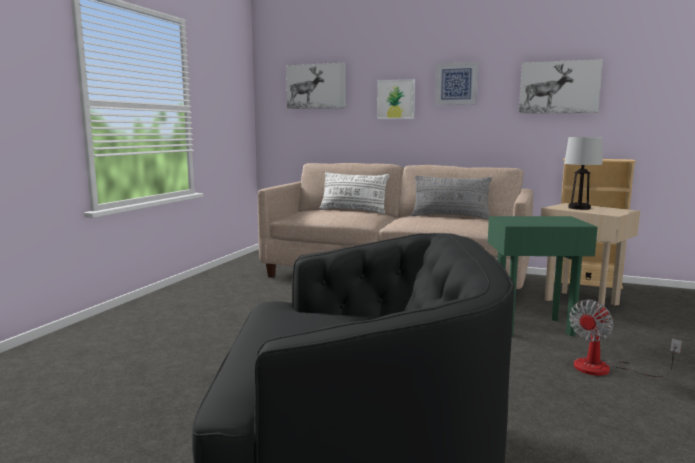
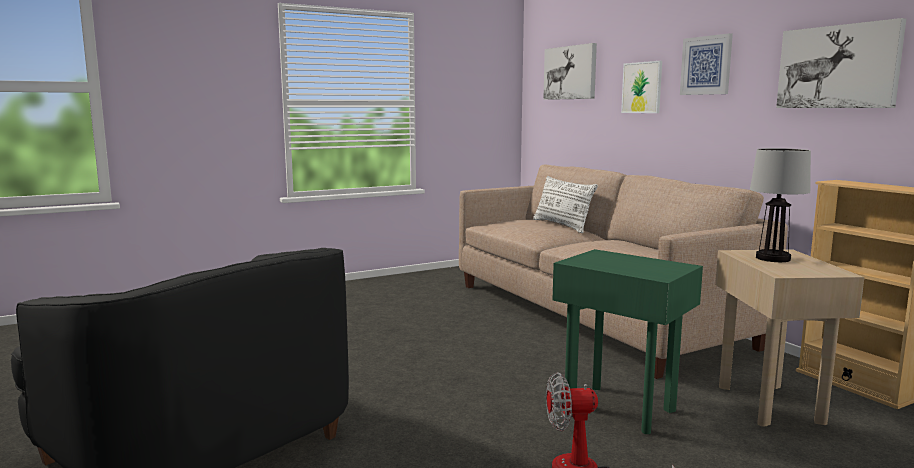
camera: 40 degrees right, 0 degrees up
grey pillow [412,175,492,219] -> none

